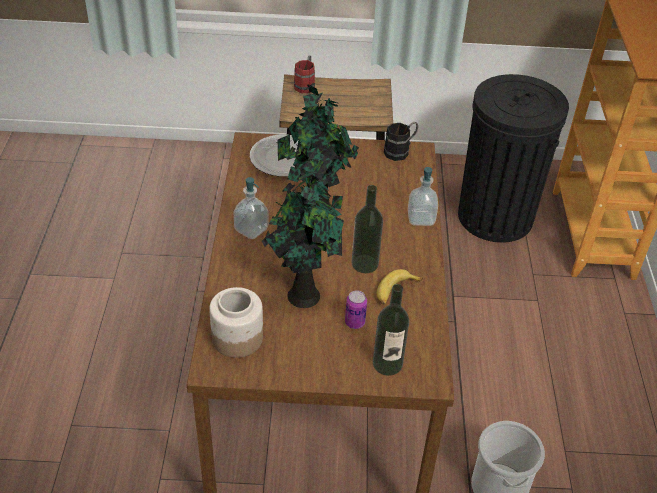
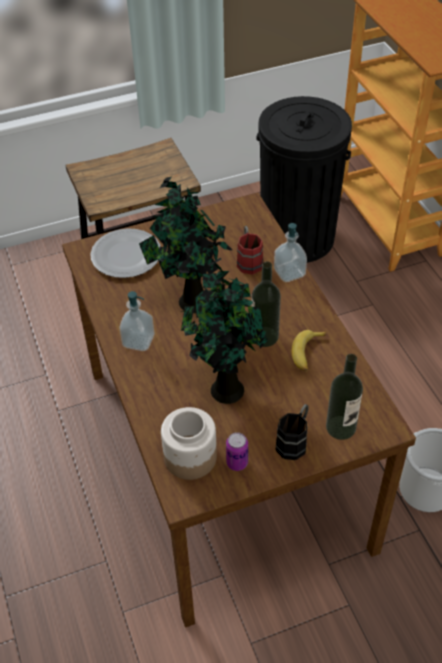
camera: 20 degrees left, 5 degrees up
red mug [294,56,315,93] -> red mug moved to [237,226,263,274]
can [345,290,367,329] -> can moved to [226,432,248,471]
black mug [384,122,418,161] -> black mug moved to [275,404,309,460]

